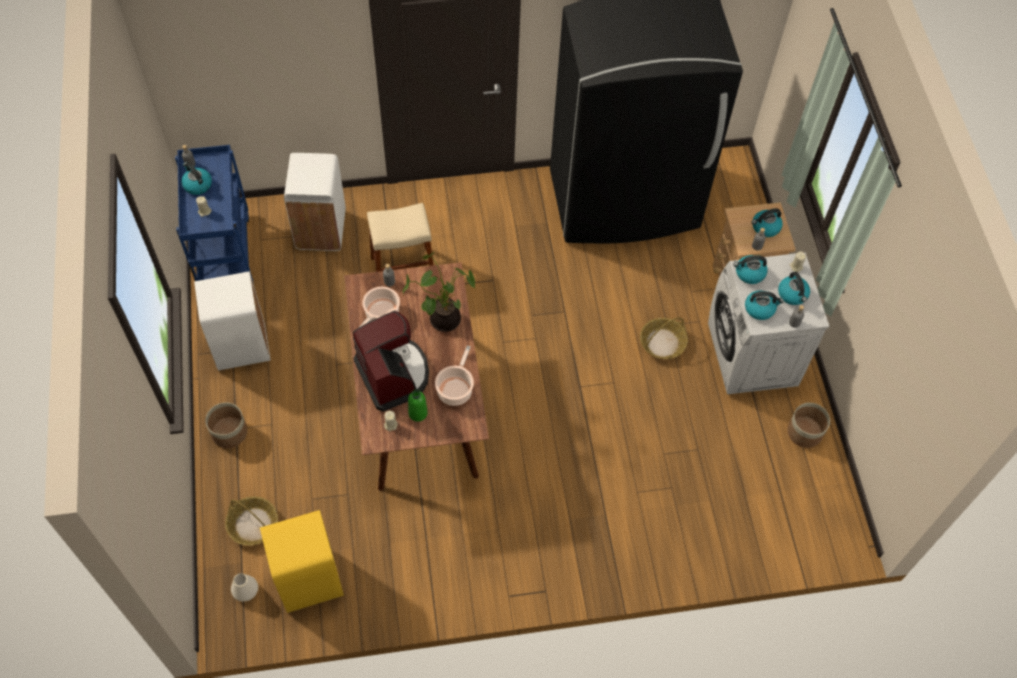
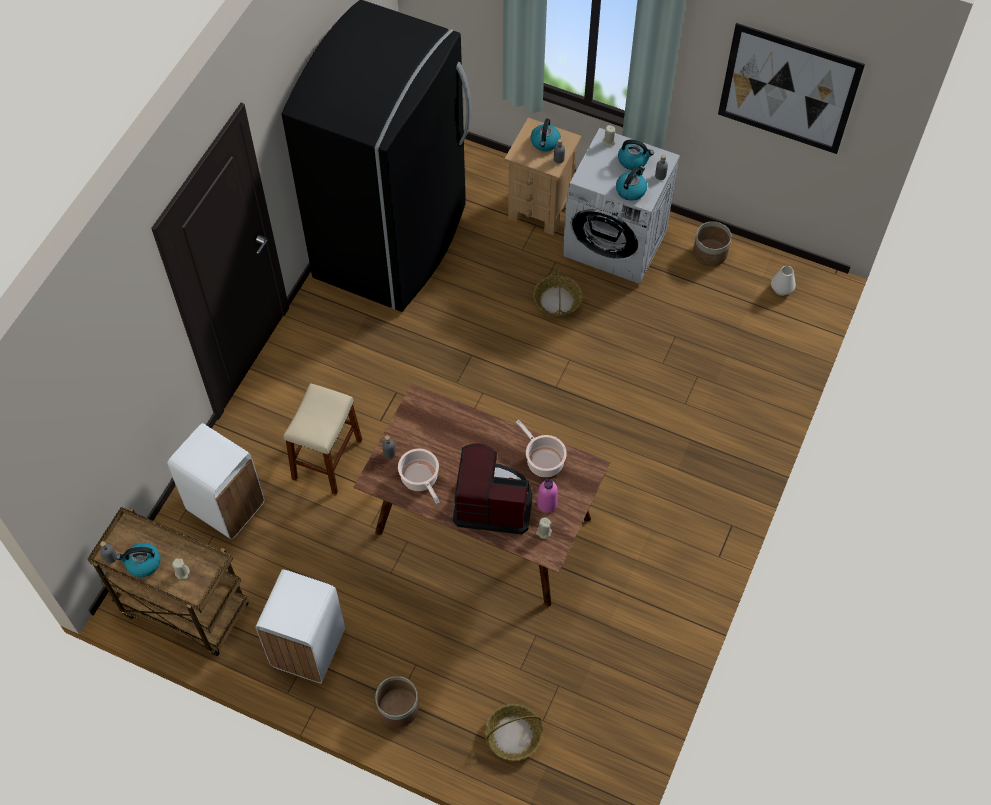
camera: 55 degrees left, 0 degrees up
blue cart [175,145,254,285] -> brown cart [88,507,249,656]
white vase [231,573,258,602] -> white vase moved to [771,266,796,296]
yellow trash can [260,510,344,613] -> none
potted plant [403,252,475,332] -> none
green bottle [408,389,428,422] -> pink bottle [537,479,558,513]
kettle [733,255,768,284] -> none
none -> picture [718,23,865,154]

